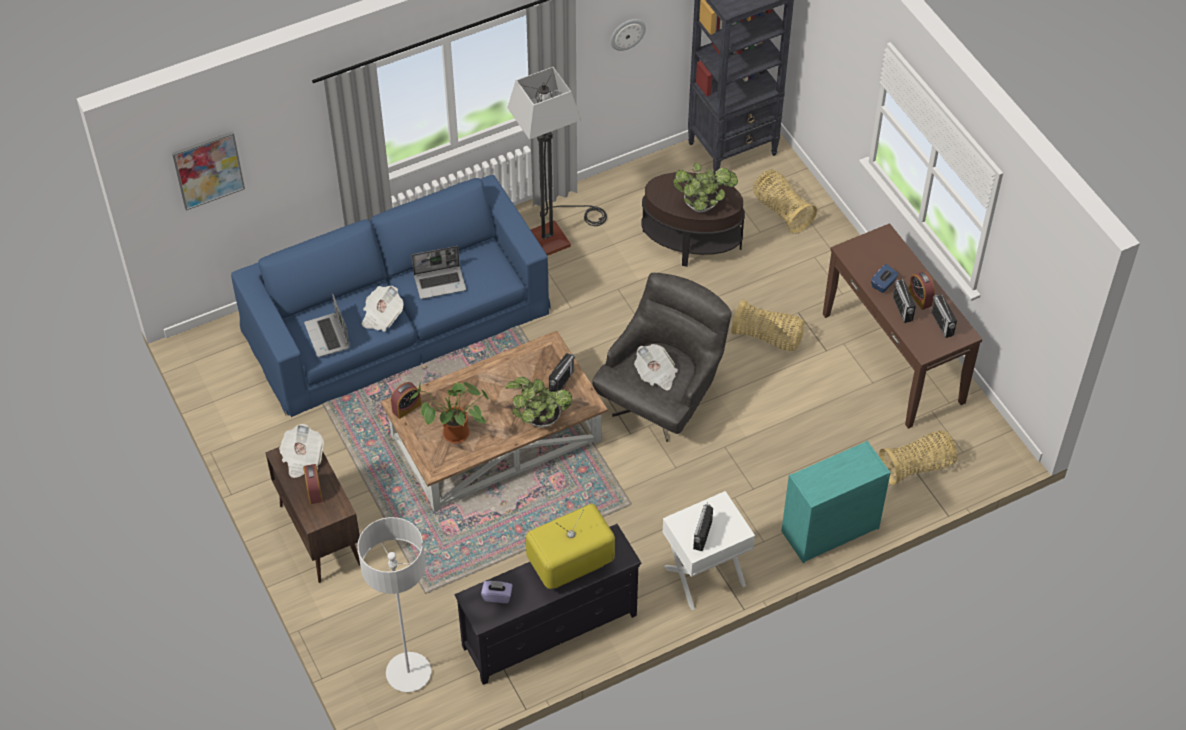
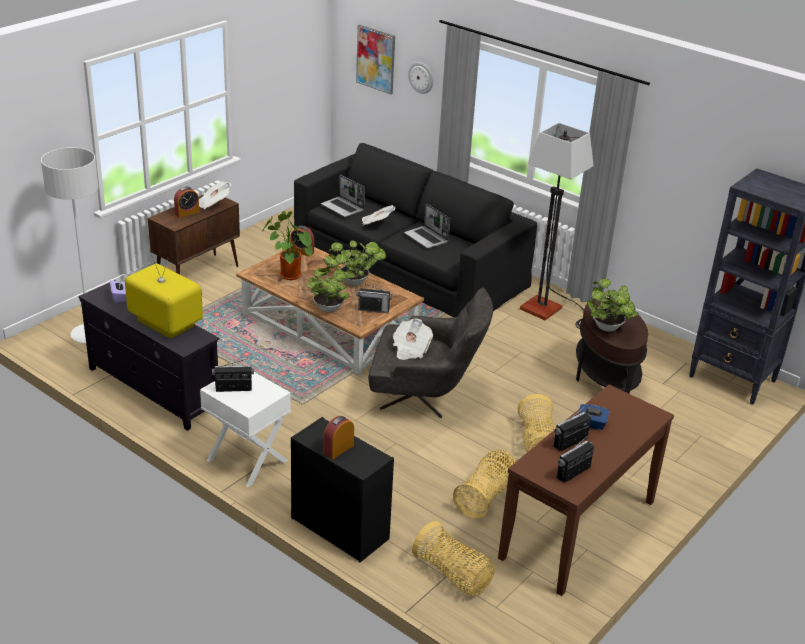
camera: 65 degrees right, 20 degrees down
blue sofa [231,175,551,417] -> black sofa [294,143,537,317]
laptop [304,293,350,357] -> laptop turned 90 degrees counterclockwise [321,175,365,217]
wall clock [610,19,646,51] -> wall clock moved to [408,62,433,94]
basket [753,170,817,233] -> basket moved to [453,450,516,518]
turquoise dresser [781,441,891,563] -> black dresser [291,417,394,562]
alarm clock [908,271,935,310] -> alarm clock moved to [323,416,354,459]
none -> potted plant [329,240,386,286]

